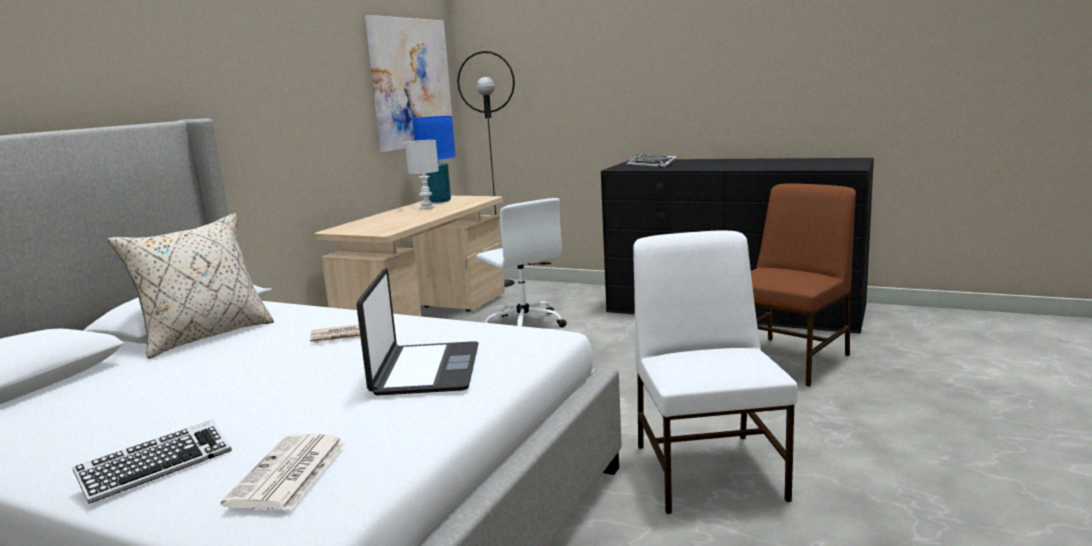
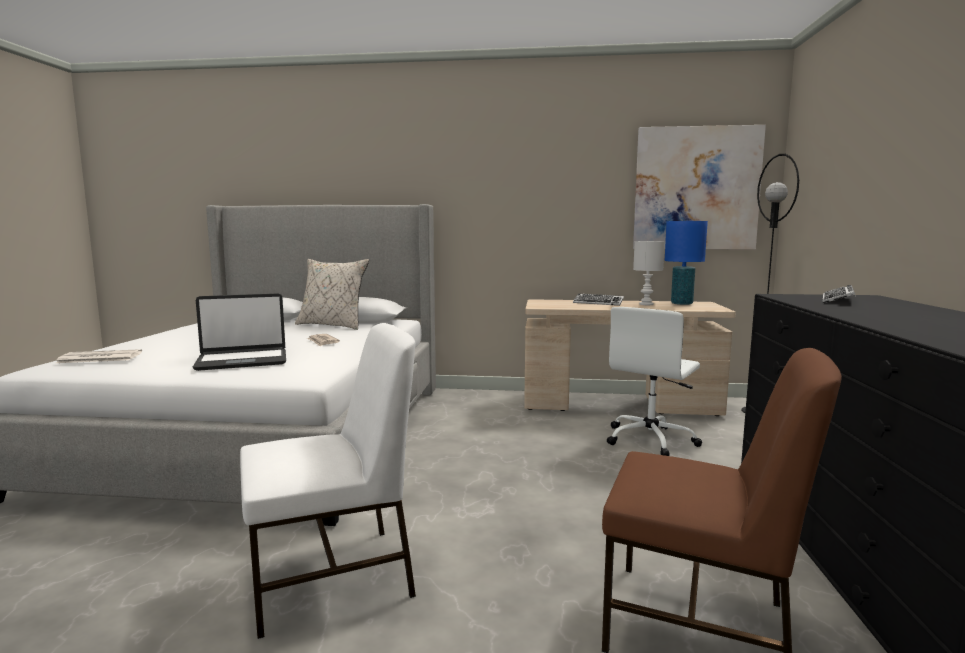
camera: 70 degrees right, 5 degrees down
keyboard [72,420,232,504] -> keyboard moved to [573,293,624,306]

